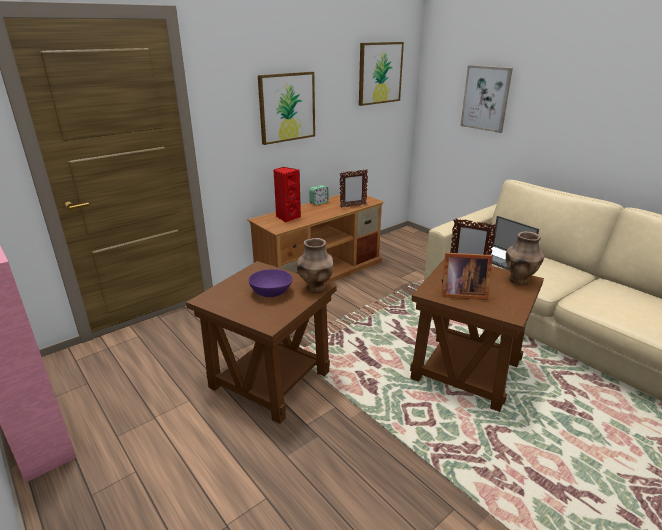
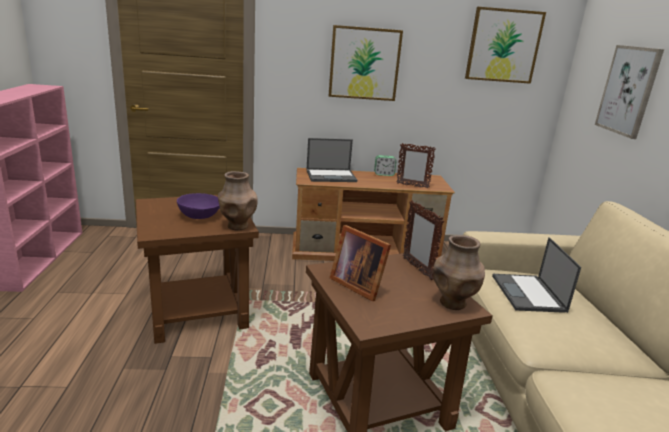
camera: 35 degrees right, 5 degrees down
red speaker [273,167,301,223] -> laptop [306,138,357,182]

